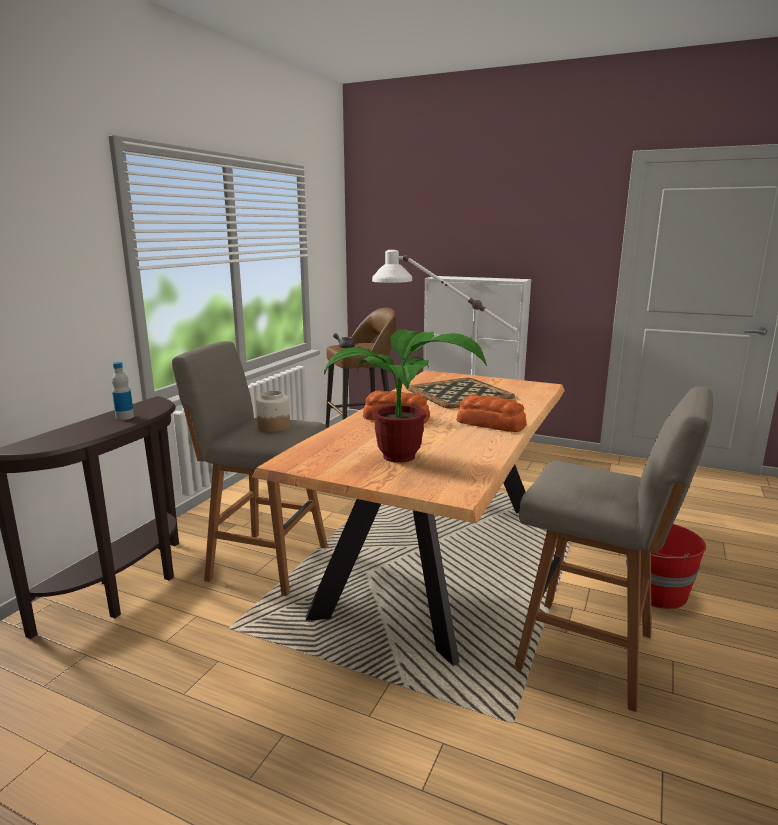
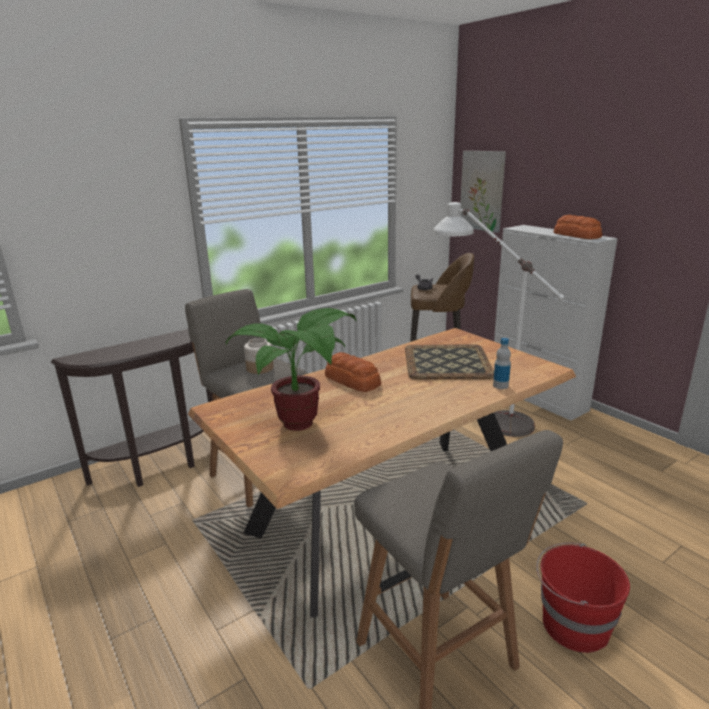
camera: 30 degrees right, 5 degrees up
bottle [112,362,134,420] -> bottle moved to [493,338,511,389]
bread [456,394,527,432] -> bread moved to [554,215,602,239]
none -> picture [460,151,506,233]

